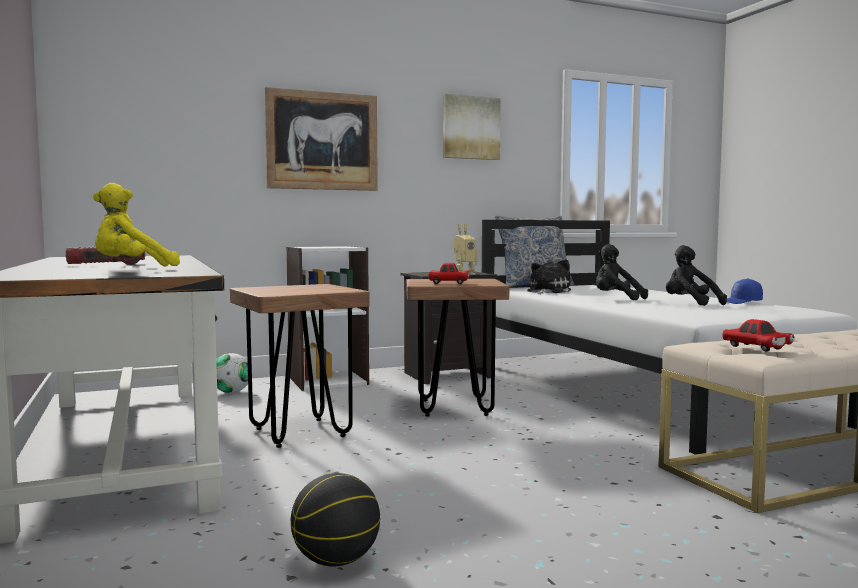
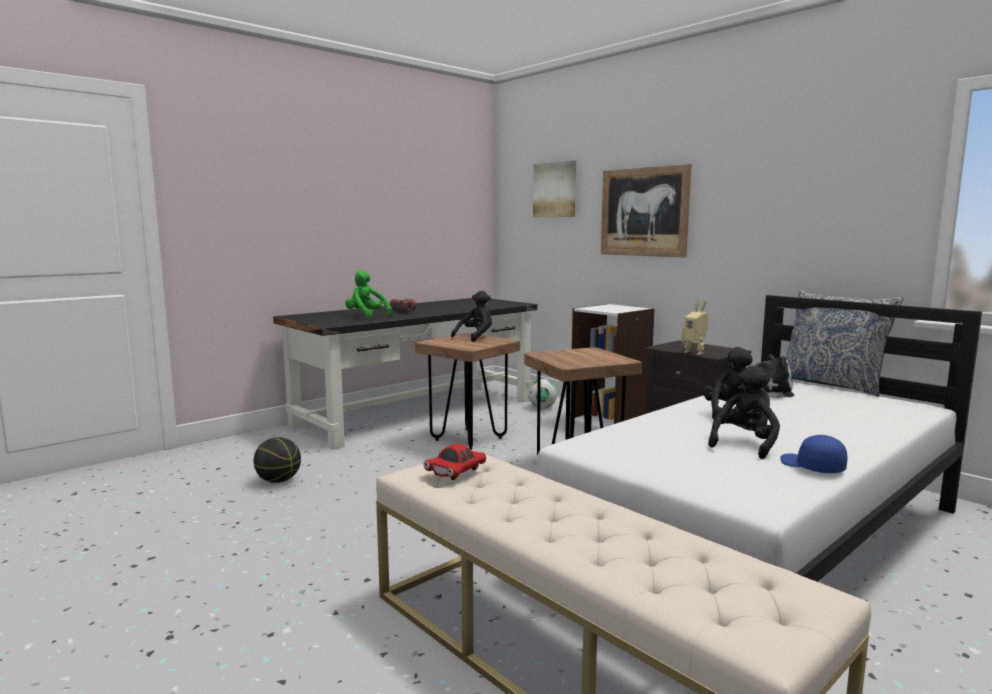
camera: 70 degrees right, 5 degrees up
yellow plush toy [93,183,180,267] -> green plush toy [345,270,393,318]
red toy car [429,263,470,284] -> none
picture [443,94,501,160] -> picture moved to [533,161,576,217]
none -> black plush toy [451,291,492,342]

